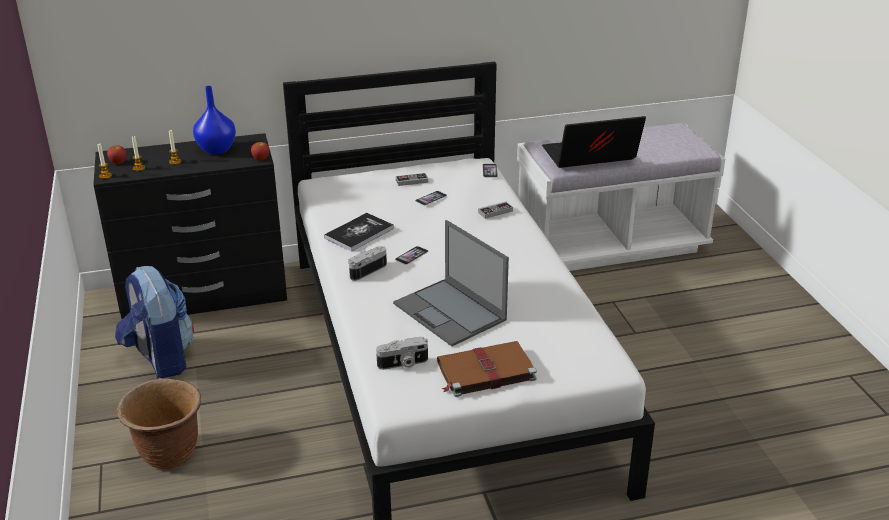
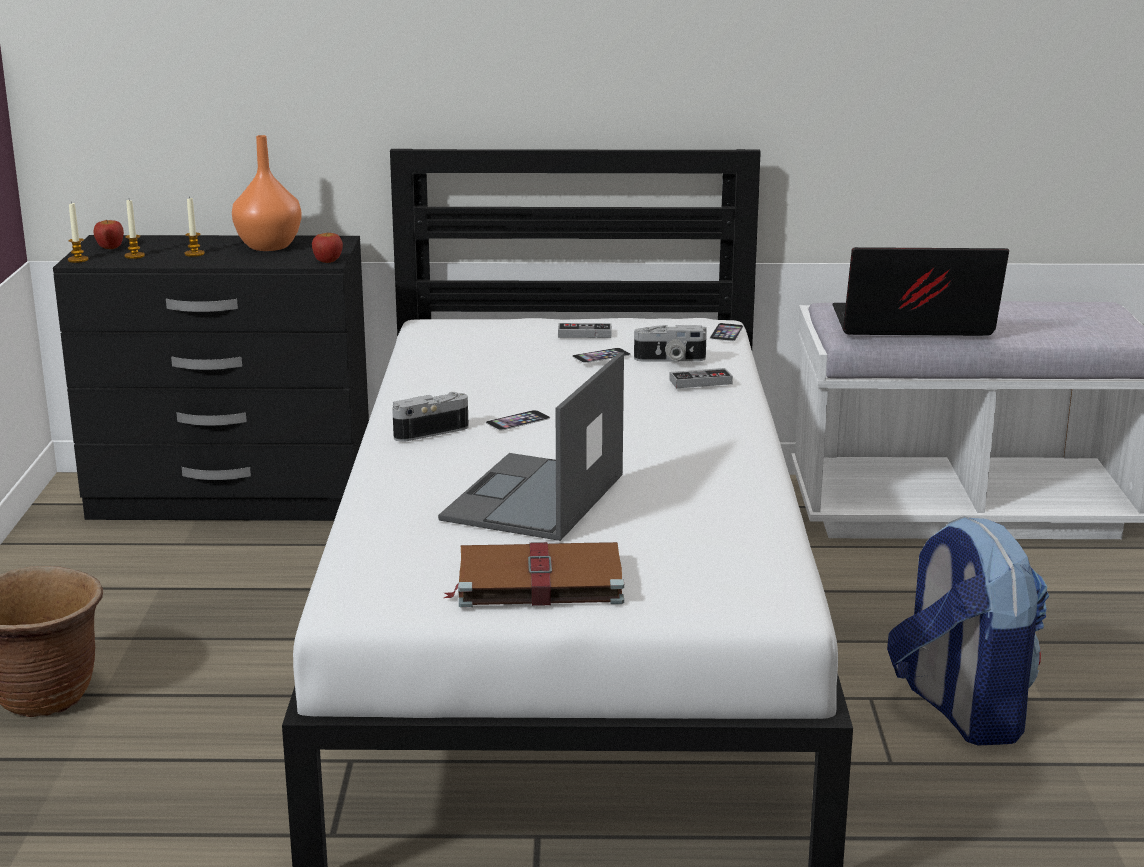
camera: 15 degrees right, 10 degrees down
backpack [115,266,194,378] -> backpack moved to [887,516,1049,745]
blue vase [193,86,236,154] -> orange vase [232,135,302,251]
book [324,213,394,252] -> none
camera [376,337,428,370] -> camera moved to [634,325,707,361]
laptop [393,220,509,346] -> laptop turned 45 degrees clockwise [438,352,624,541]

